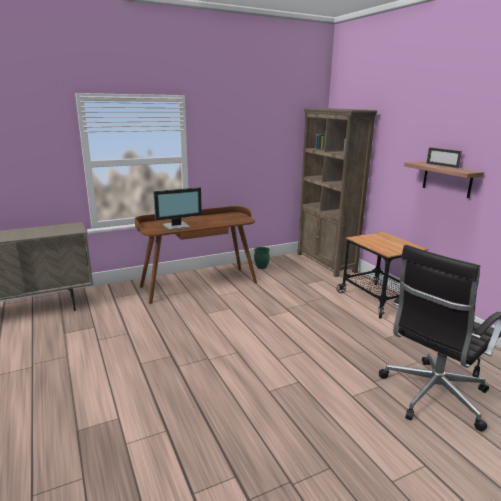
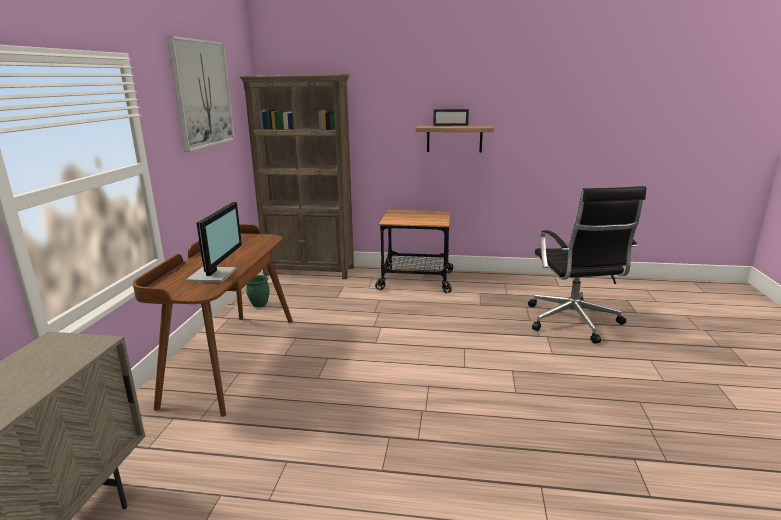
camera: 55 degrees left, 0 degrees up
none -> picture [167,36,235,152]

